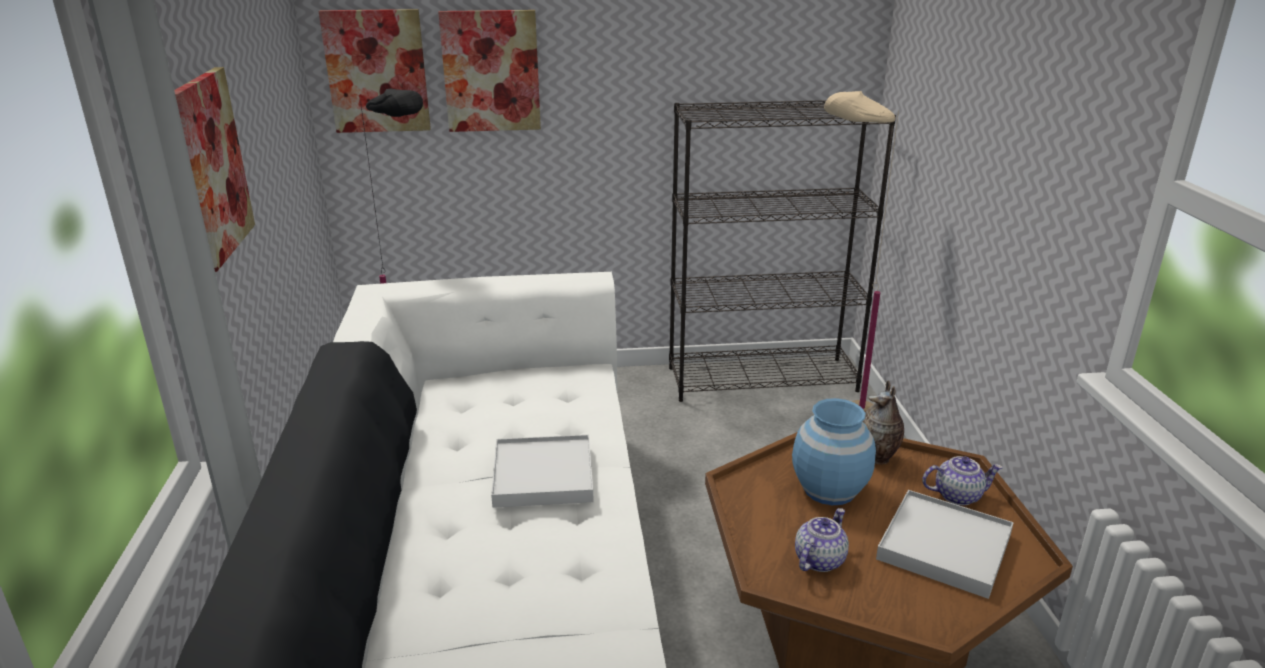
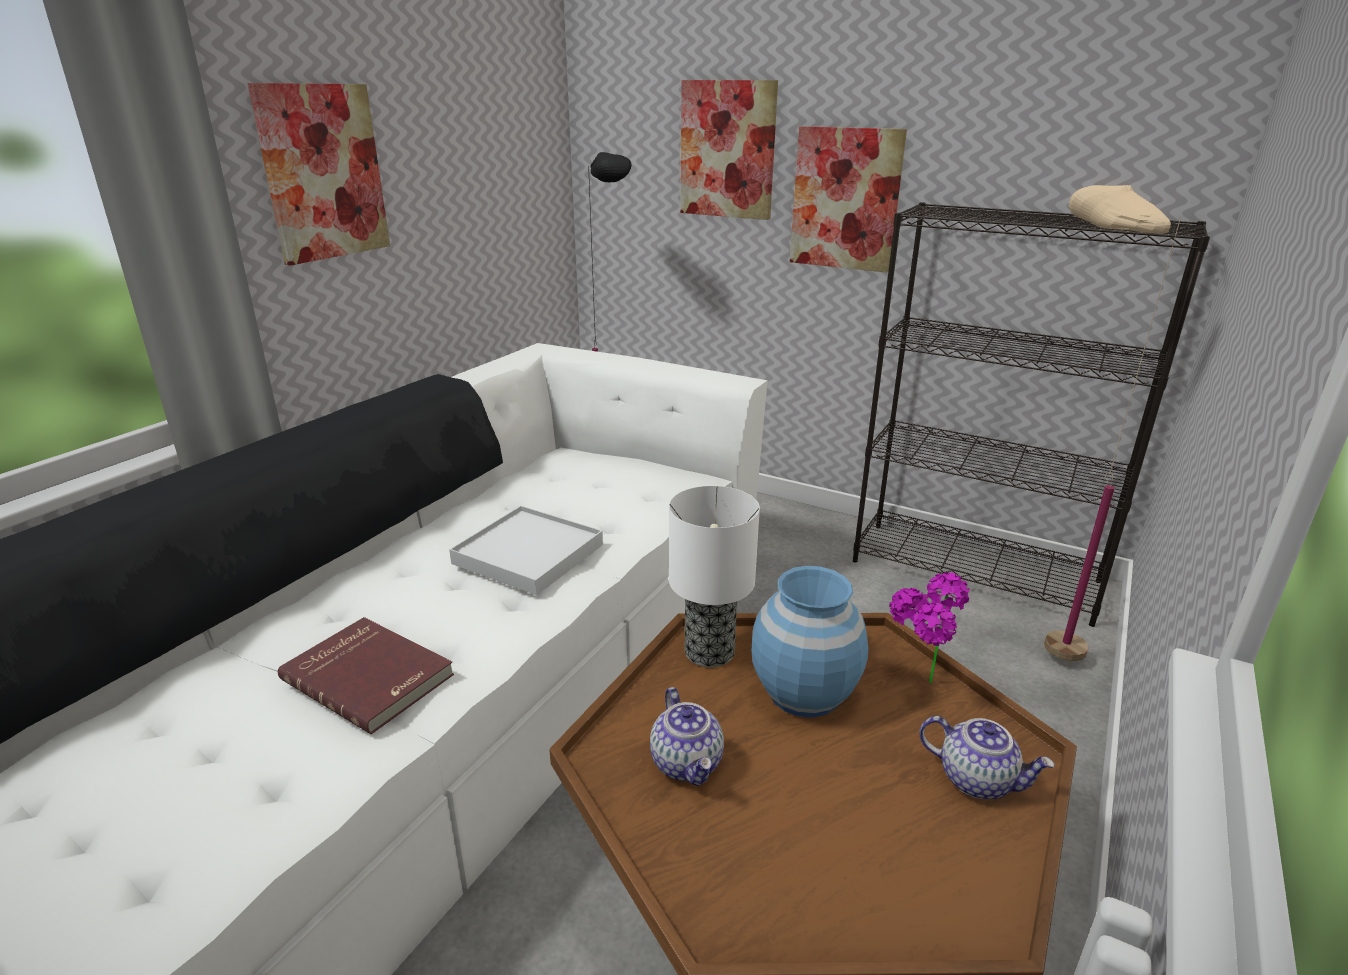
camera: 35 degrees right, 0 degrees up
picture [319,9,431,133] -> picture moved to [790,126,907,273]
teapot [795,508,849,572] -> teapot turned 90 degrees clockwise [650,687,724,786]
vase [862,380,904,465] -> potted plant [889,572,970,683]
white tray [876,490,1014,599] -> none
none -> red book [278,617,454,734]
none -> table lamp [669,486,760,668]

